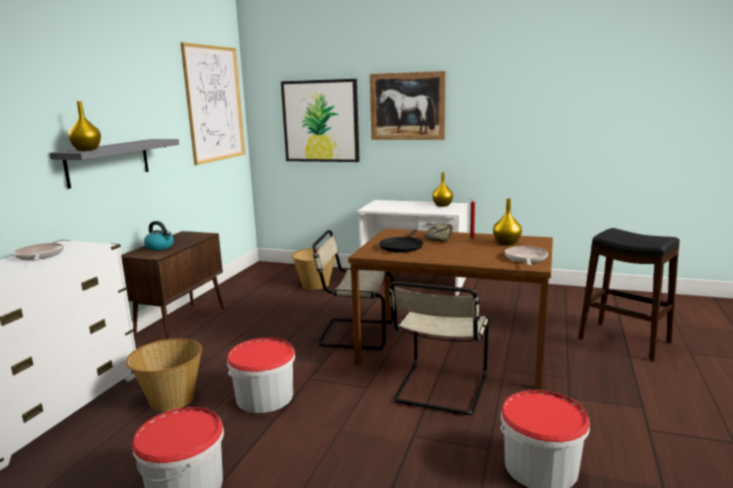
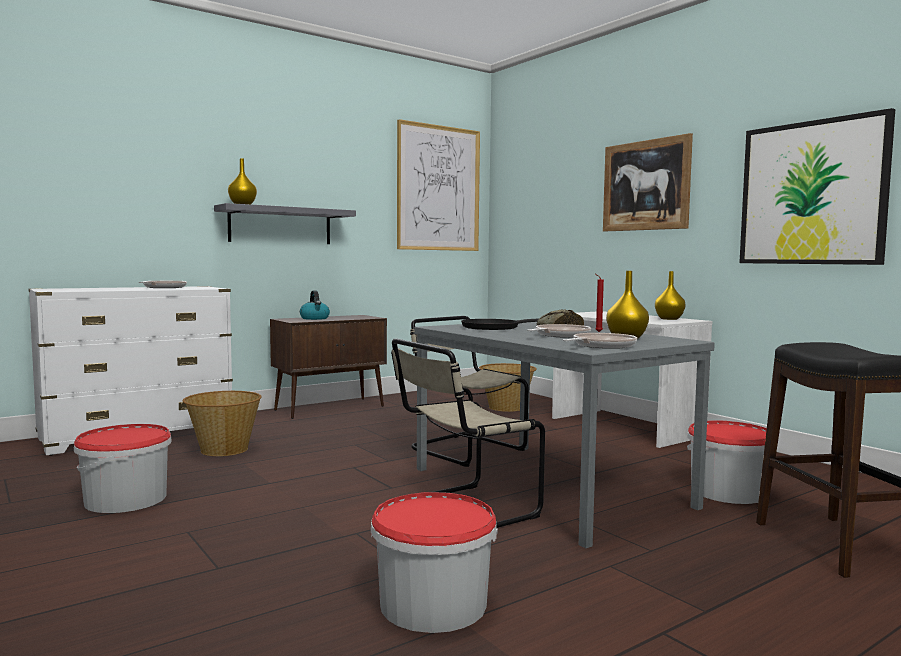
camera: 35 degrees right, 10 degrees down
bucket [227,338,295,413] -> bucket moved to [687,420,767,504]
picture [281,79,360,162] -> picture moved to [739,108,895,265]
brown dining table [348,228,553,390] -> grey dining table [414,322,715,548]
none -> frying pan [527,324,591,338]

